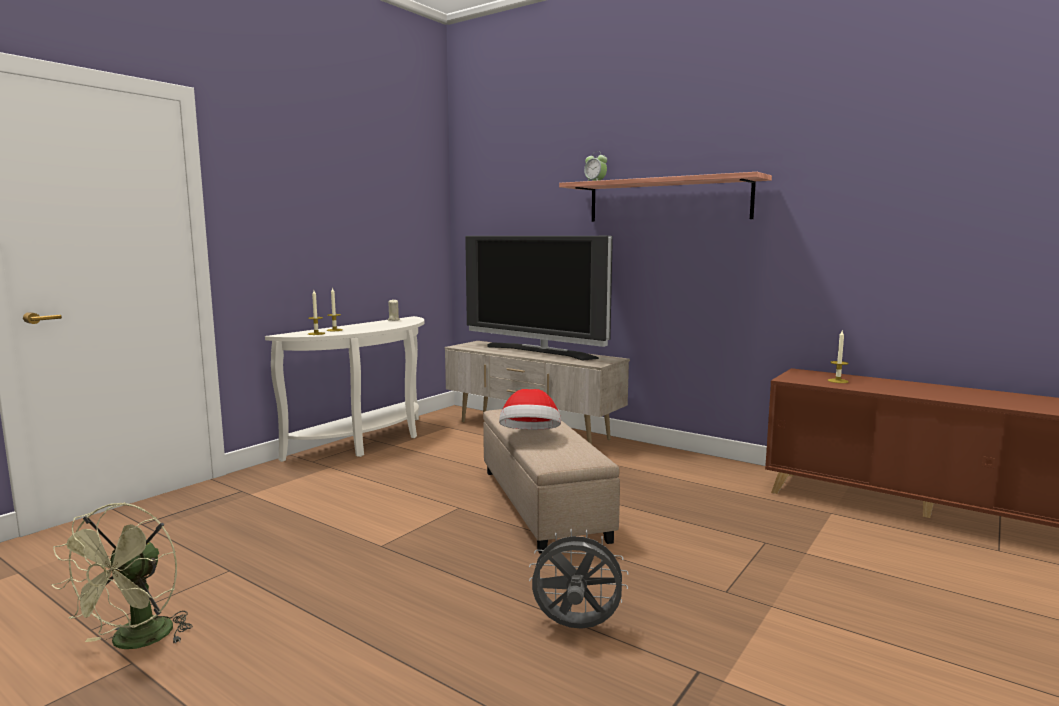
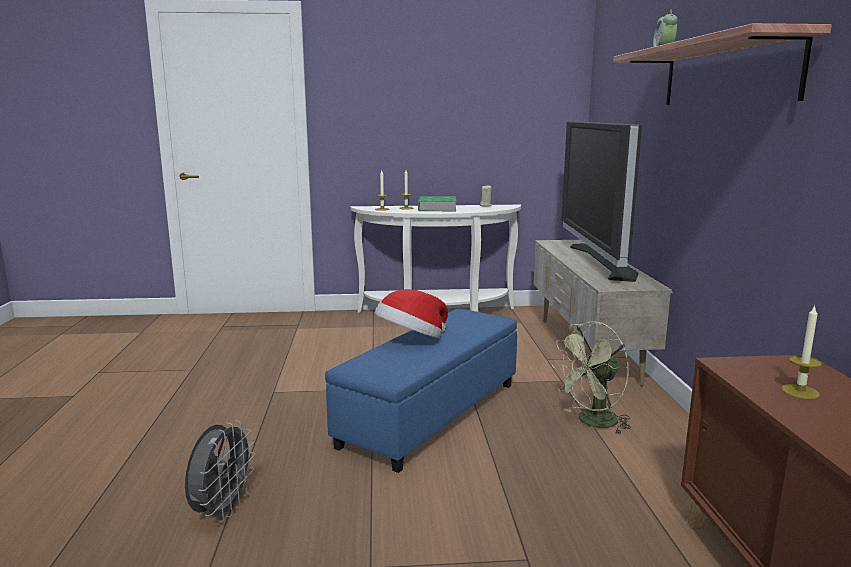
camera: 50 degrees right, 5 degrees up
green fan [51,502,193,649] -> green fan moved to [552,321,631,435]
beige ottoman [483,409,620,553] -> blue ottoman [325,309,517,473]
grey fan [529,529,628,629] -> grey fan turned 45 degrees clockwise [185,420,256,522]
none -> book [418,196,456,211]

